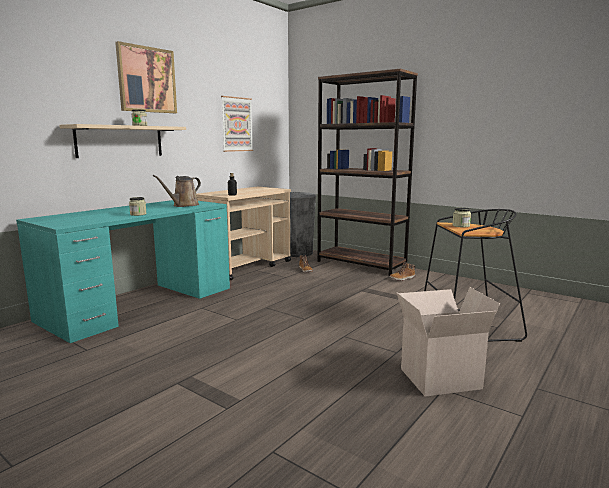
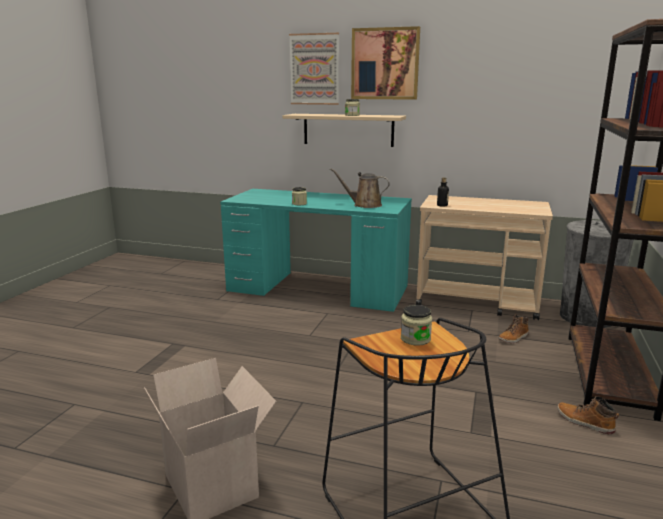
camera: 70 degrees right, 5 degrees up
picture [221,96,253,152] -> picture moved to [289,33,339,105]

